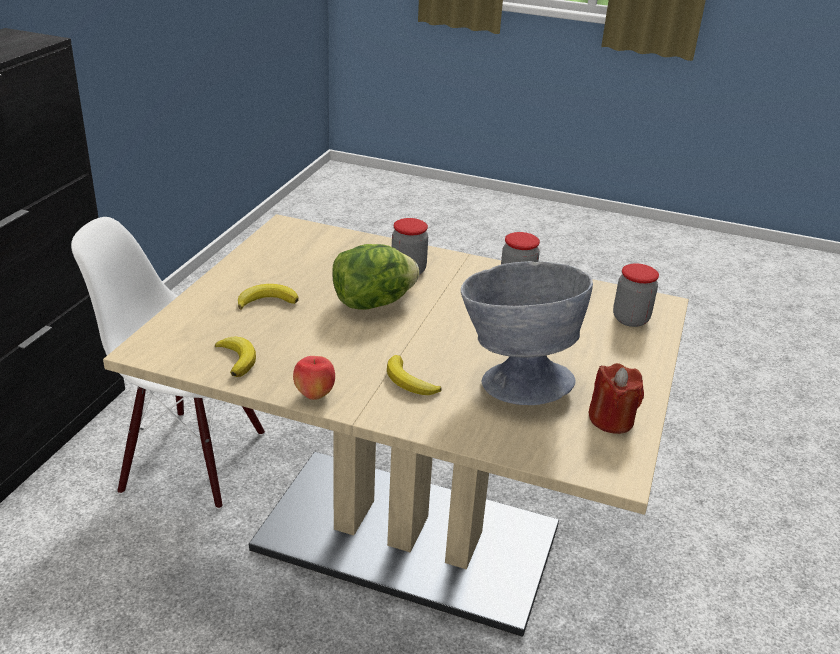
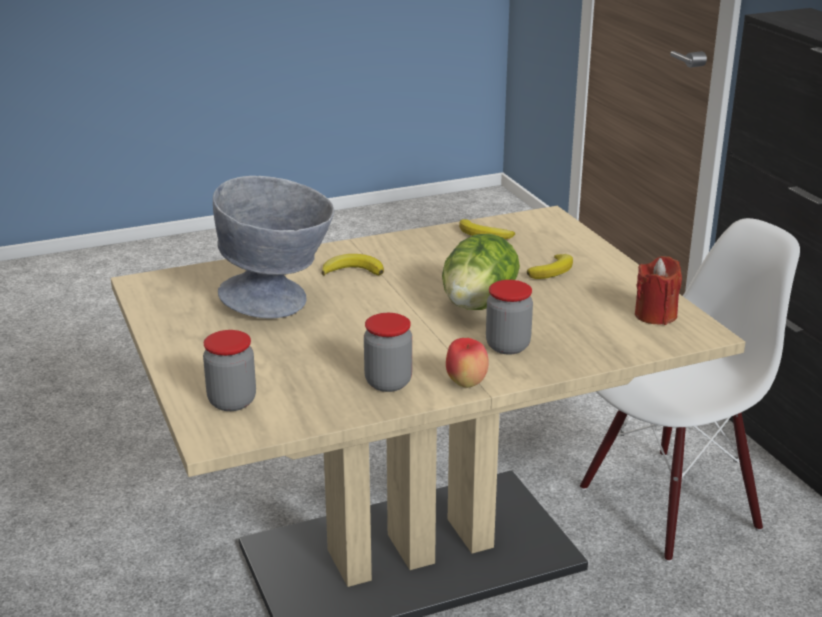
camera: 140 degrees right, 5 degrees down
apple [293,356,335,400] -> apple moved to [446,338,489,388]
red candle [588,363,644,434] -> red candle moved to [635,256,682,325]

